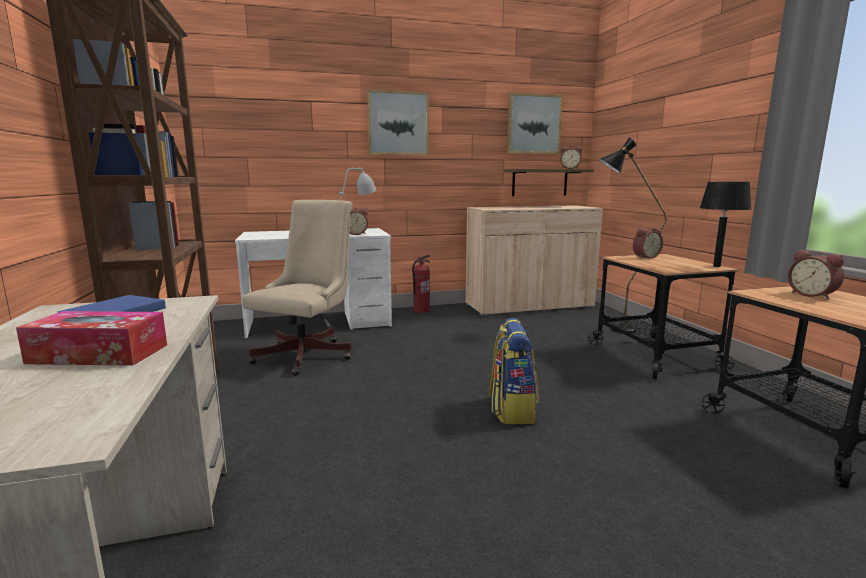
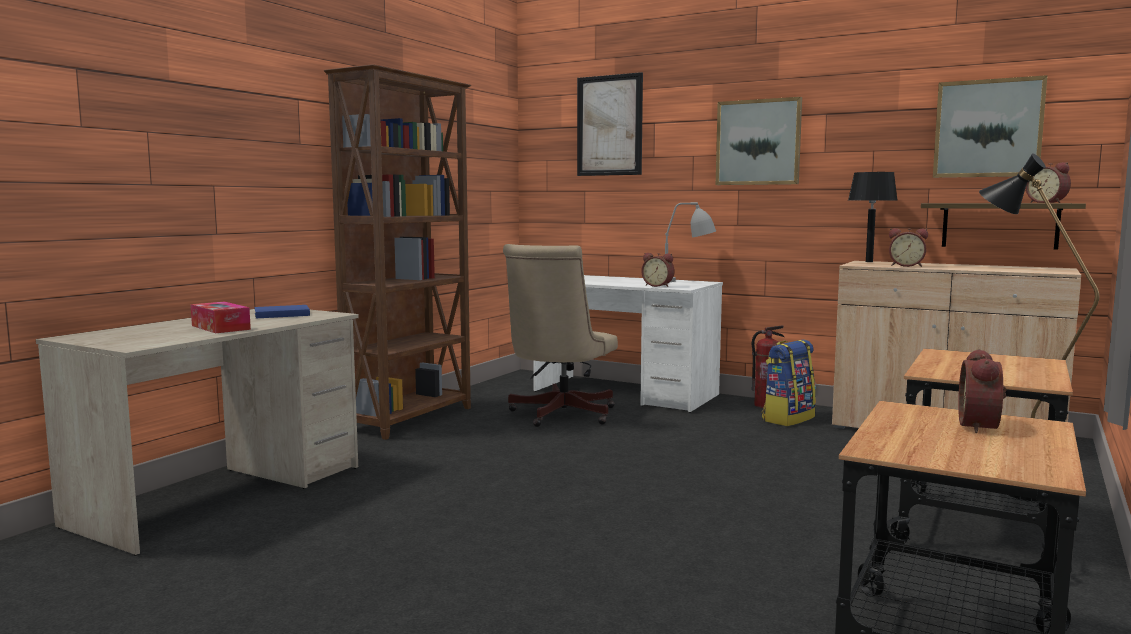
camera: 45 degrees right, 5 degrees down
beige office chair [242,200,353,376] -> beige office chair turned 135 degrees clockwise [503,244,618,427]
backpack [489,318,539,424] -> backpack moved to [761,339,816,426]
alarm clock [633,227,663,259] -> alarm clock moved to [889,228,928,267]
black table lamp [700,182,751,267] -> black table lamp moved to [848,172,897,262]
none -> picture [577,72,643,176]

